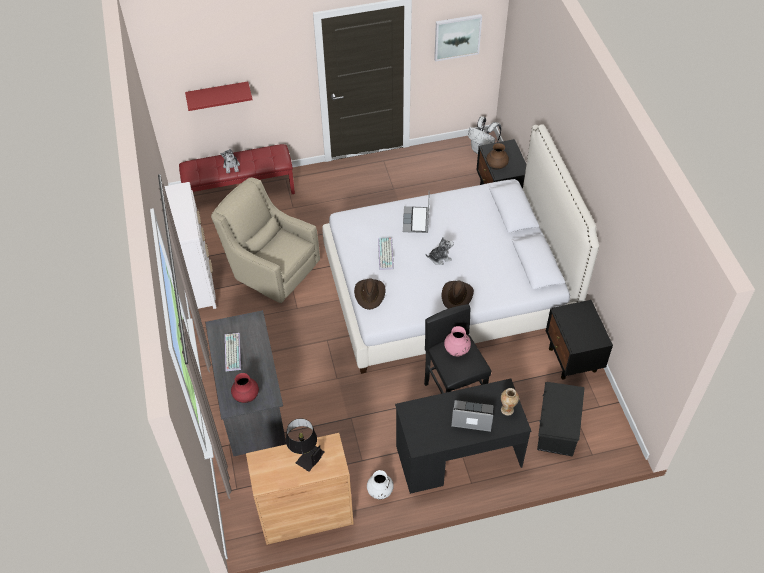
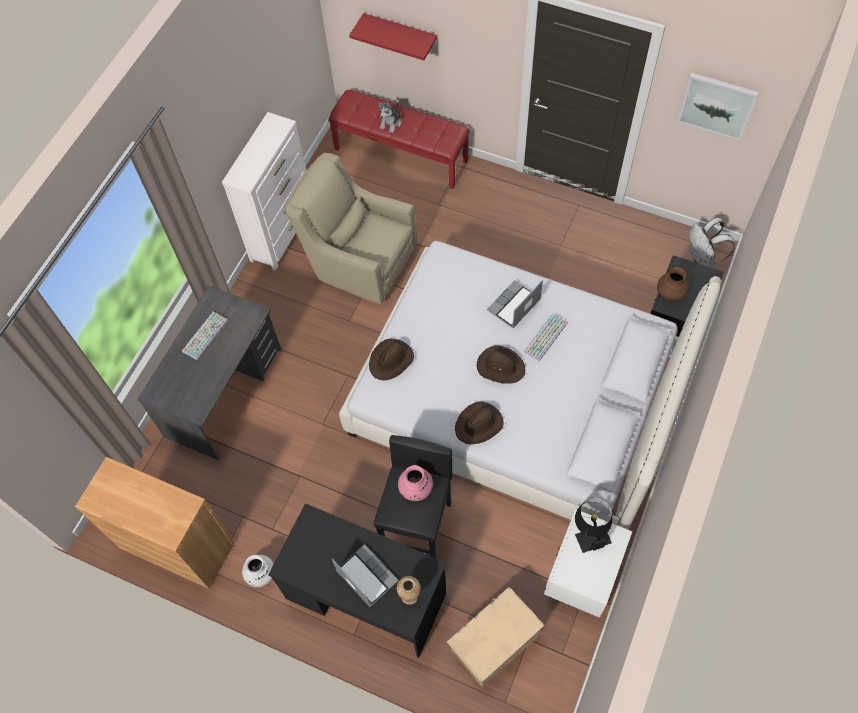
camera: 40 degrees right, 10 degrees up
beige armchair [211,177,320,303] -> beige armchair turned 45 degrees counterclockwise [285,153,417,304]
red vase [231,373,259,403] -> none
black table lamp [286,418,325,472] -> black table lamp moved to [575,497,612,553]
keyboard [378,237,394,270] -> keyboard moved to [524,313,568,361]
plush toy [425,237,454,265] -> brown hat [477,346,525,384]
black storage box [537,382,585,457] -> beige storage box [447,587,544,687]
black nightstand [546,300,613,379] -> white nightstand [544,509,632,618]

